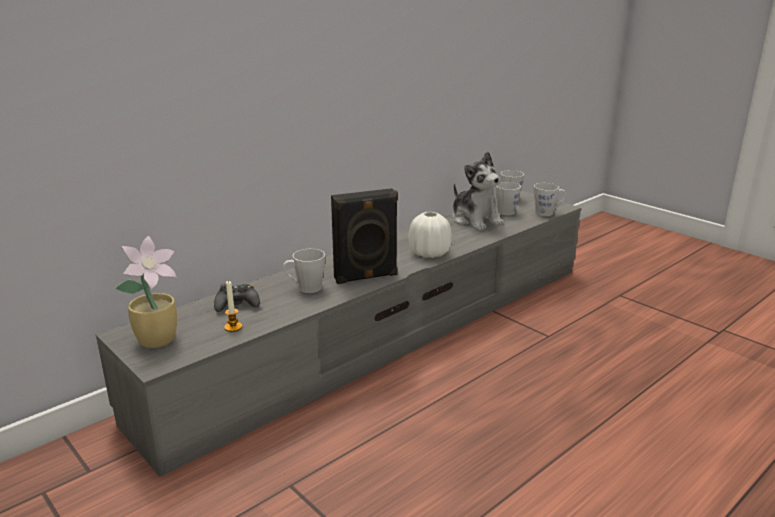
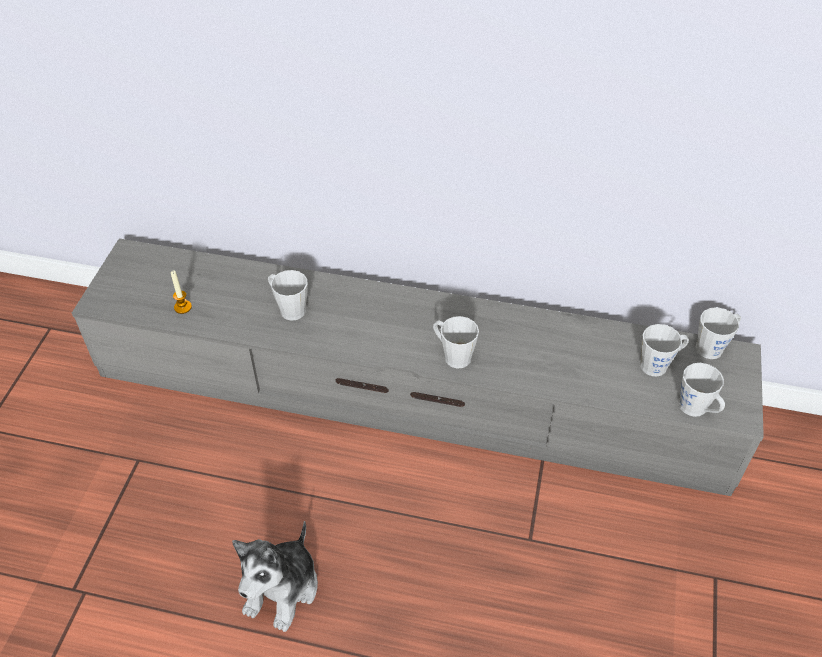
camera: 55 degrees right, 25 degrees up
potted plant [115,236,177,348] -> none
black game controller [214,284,260,312] -> none
black speaker [331,188,398,284] -> none
white vase [408,212,452,258] -> grey mug [433,316,479,369]
plush toy [452,151,504,231] -> plush toy moved to [232,521,318,632]

